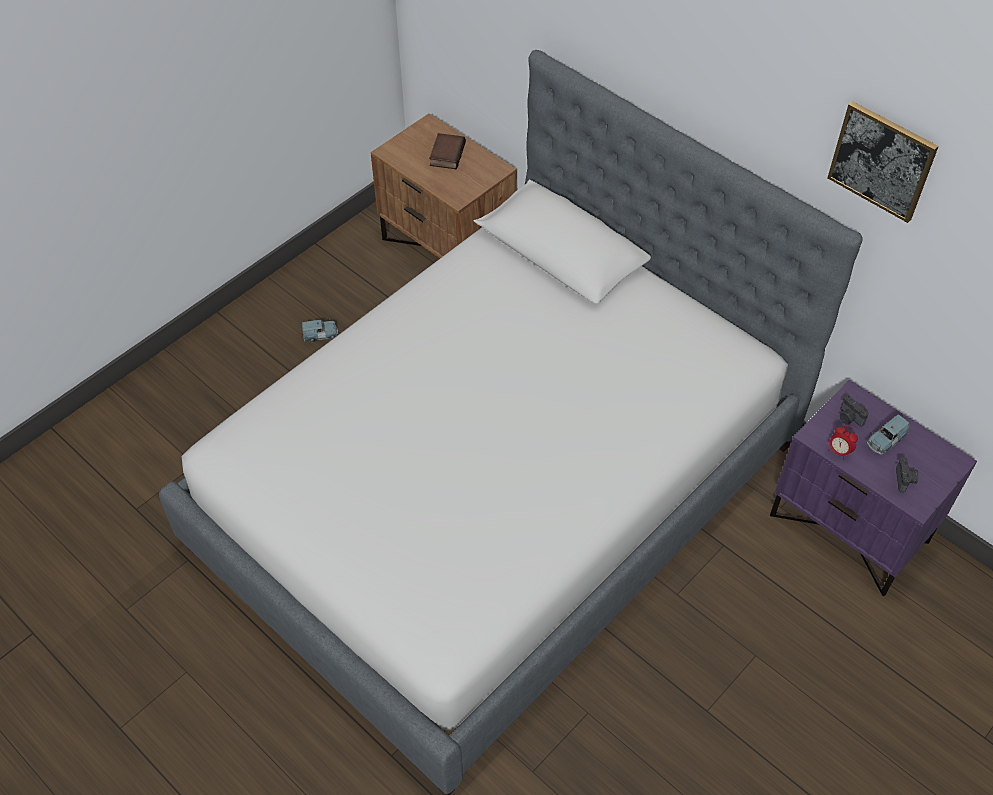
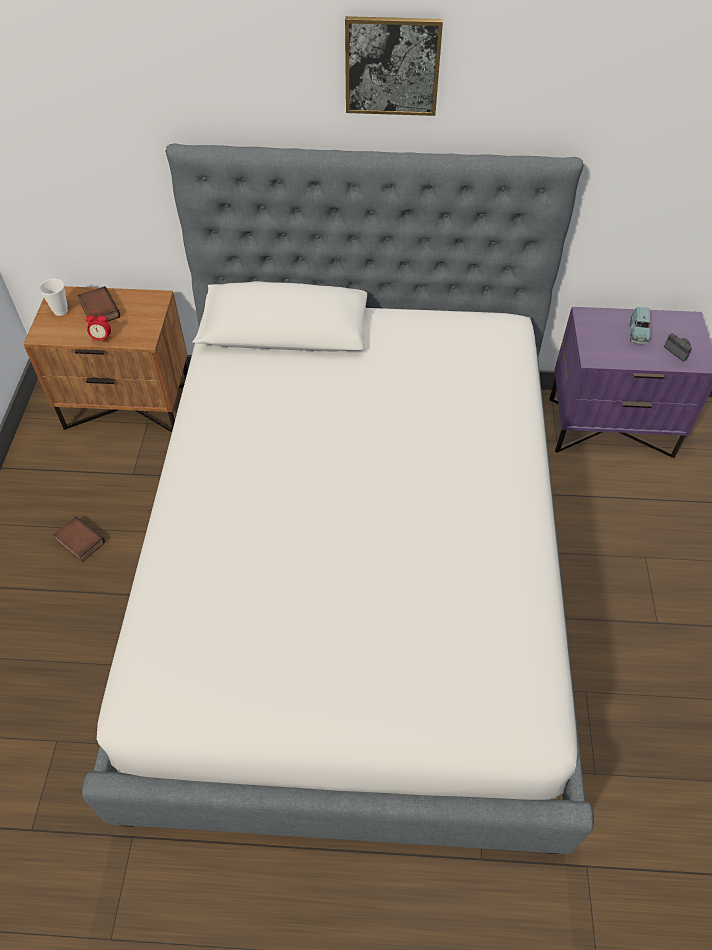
camera: 40 degrees left, 0 degrees up
blue toy car [302,319,338,342] -> book [53,516,105,562]
picture [827,101,939,223] -> picture moved to [345,16,443,116]
alarm clock [828,426,858,460] -> alarm clock moved to [86,311,111,342]
camera [840,396,869,426] -> none
none -> cup [39,279,68,316]

